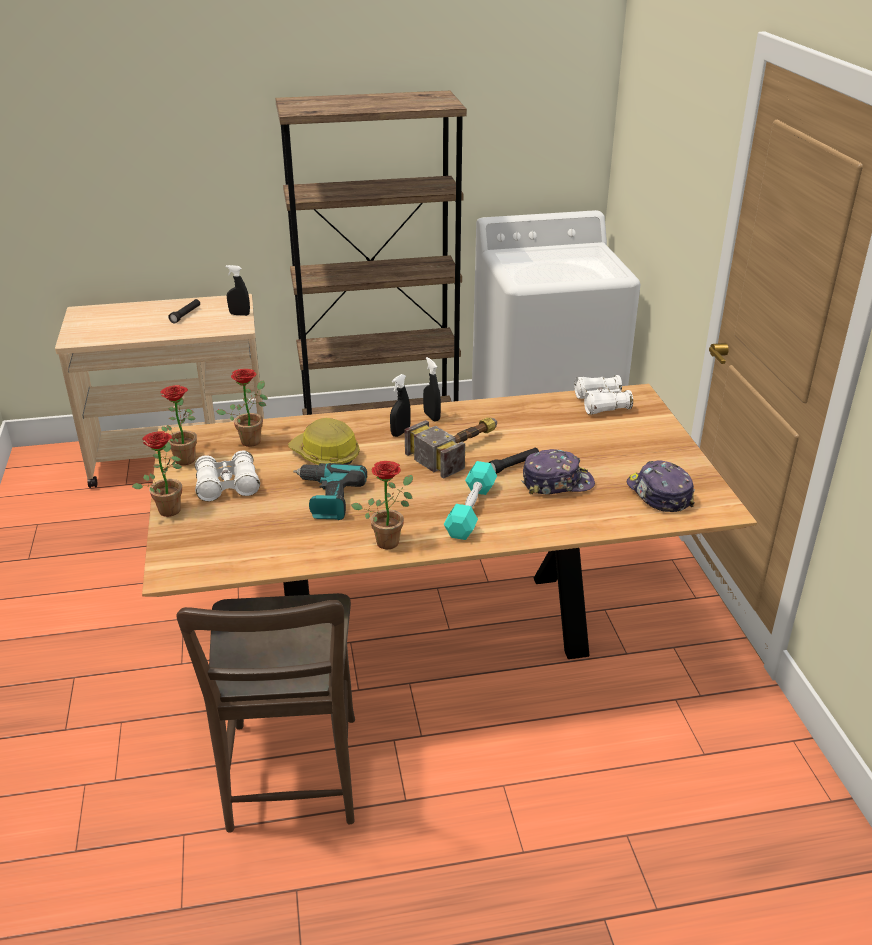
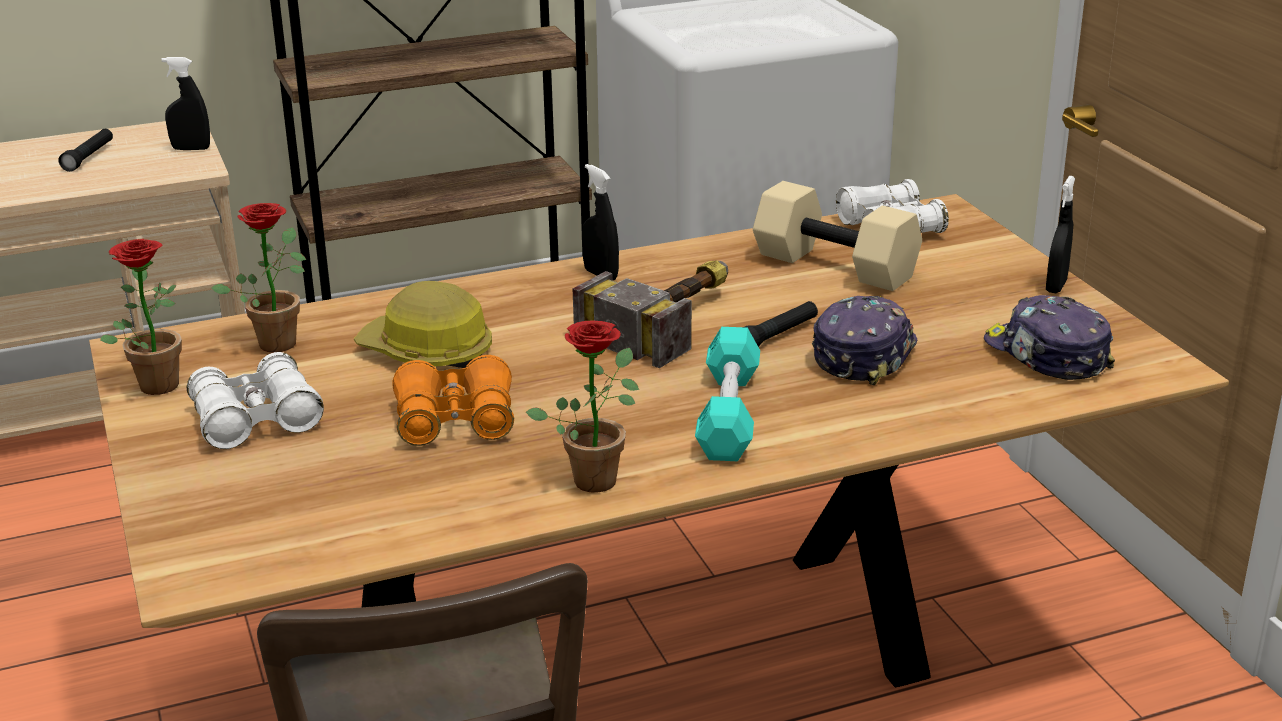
camera: 10 degrees left, 5 degrees down
potted plant [132,431,182,517] -> none
power drill [293,463,367,520] -> orange binoculars [392,355,514,446]
black spray bottle [390,374,410,437] -> black spray bottle moved to [1046,176,1075,293]
cap [522,449,595,495] -> cap turned 45 degrees counterclockwise [812,296,917,385]
none -> beige dumbbell [753,181,922,291]

